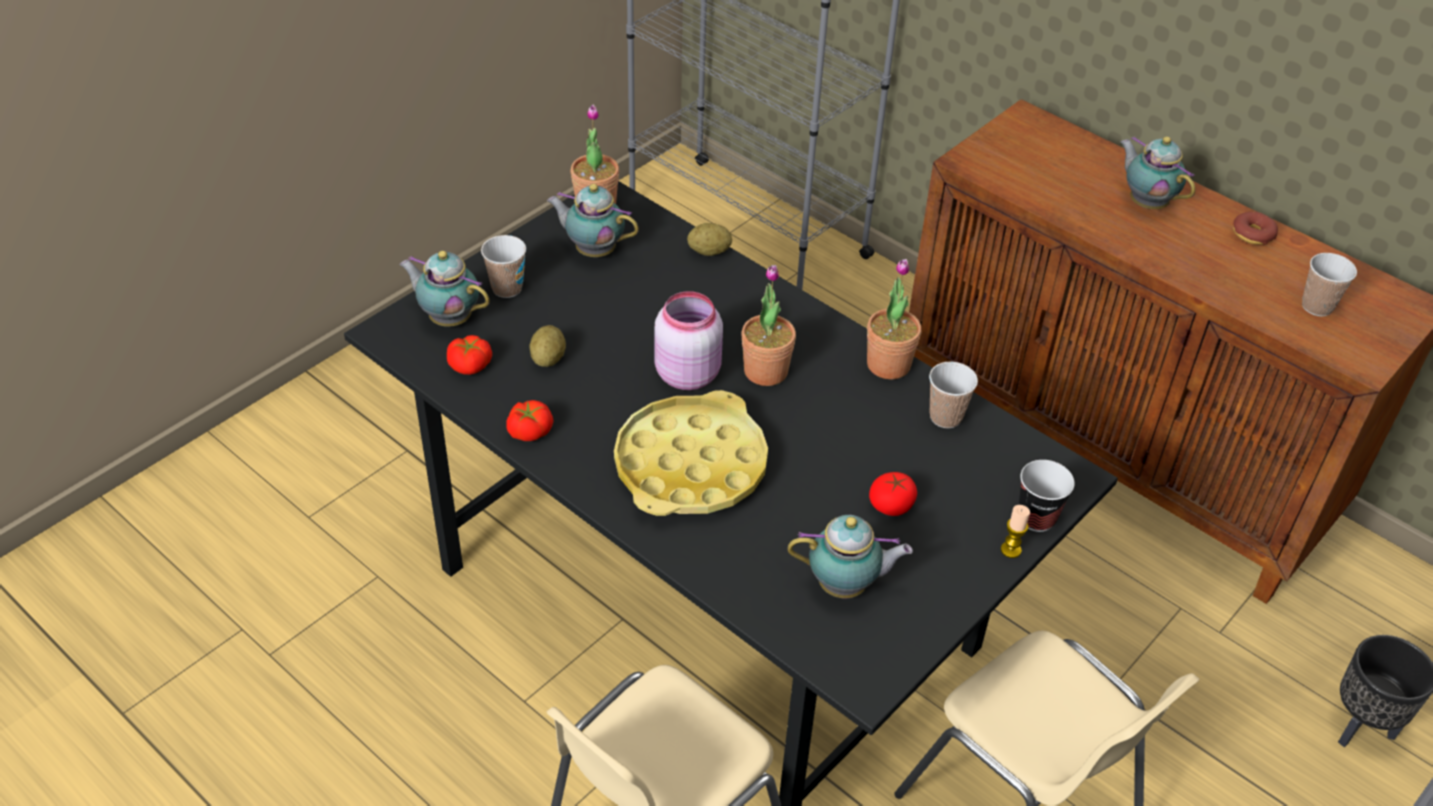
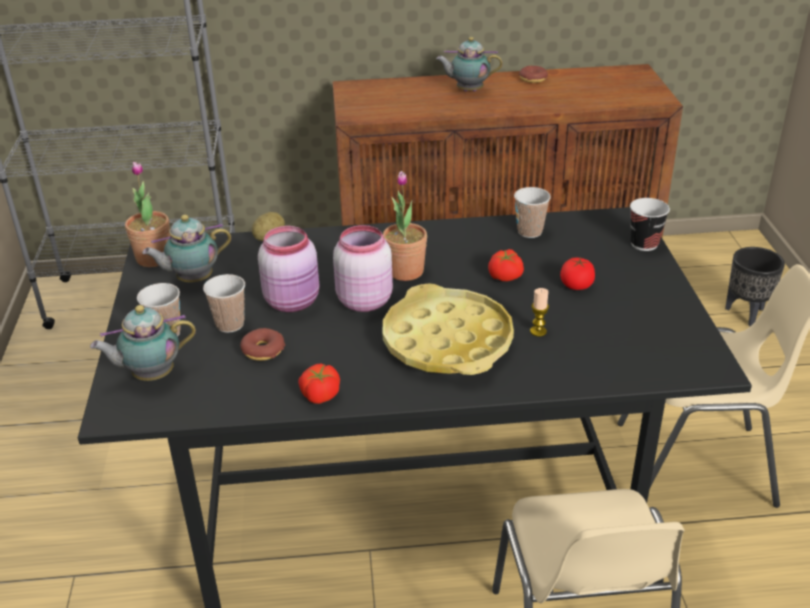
camera: 45 degrees left, 10 degrees down
tomato [447,335,492,375] -> tomato moved to [488,249,524,282]
potato [529,325,566,367] -> donut [240,328,285,361]
teapot [787,515,913,598] -> none
potted plant [867,259,921,379] -> none
candle [1001,505,1030,558] -> candle moved to [530,288,549,337]
cup [1302,253,1357,316] -> cup moved to [203,274,245,333]
none -> pink jar [258,226,319,312]

